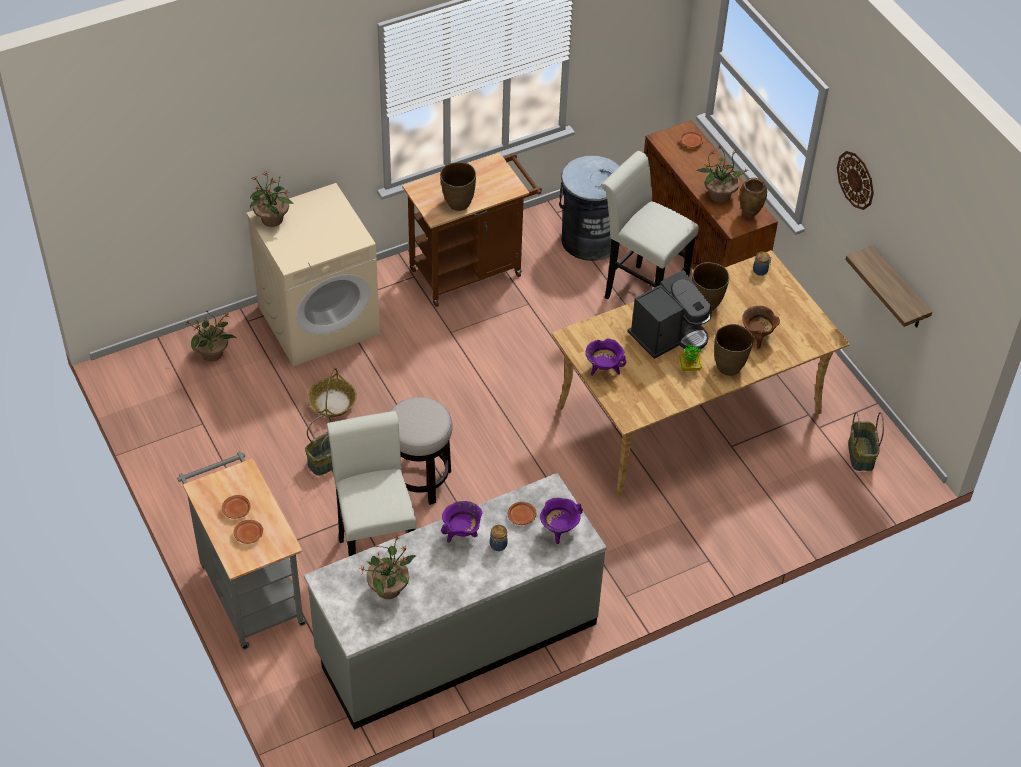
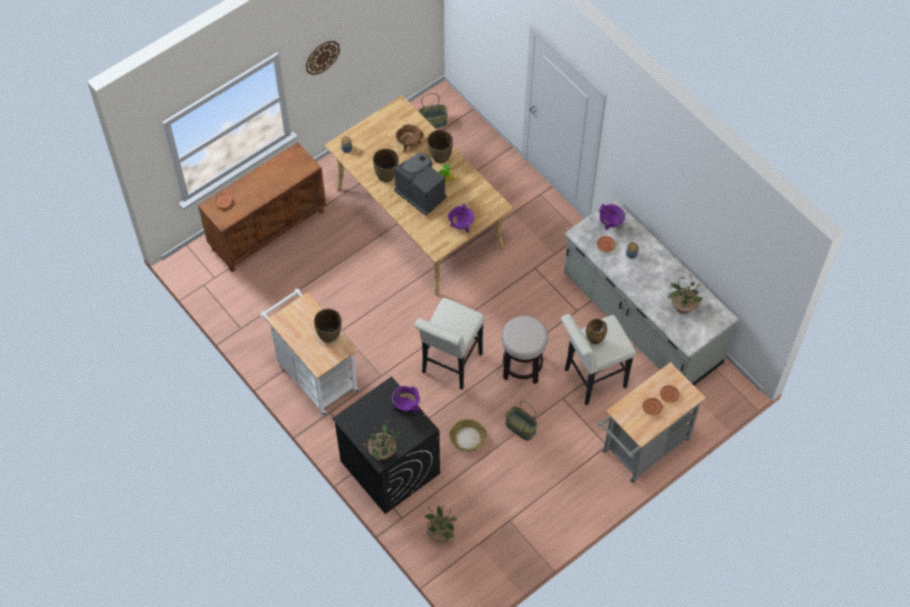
camera: 100 degrees left, 10 degrees up
beige washing machine [246,183,380,366] -> black washing machine [332,376,440,514]
brown cart [402,153,542,307] -> white cart [260,288,359,416]
purple cooking pot [441,501,482,543] -> purple cooking pot moved to [392,386,420,414]
grey trash can [559,155,619,261] -> none
white stool [601,151,699,299] -> white stool moved to [414,298,485,390]
potted plant [696,144,747,203] -> none
brown vase [739,178,767,218] -> brown vase moved to [586,319,607,344]
shelf [845,246,932,328] -> none

